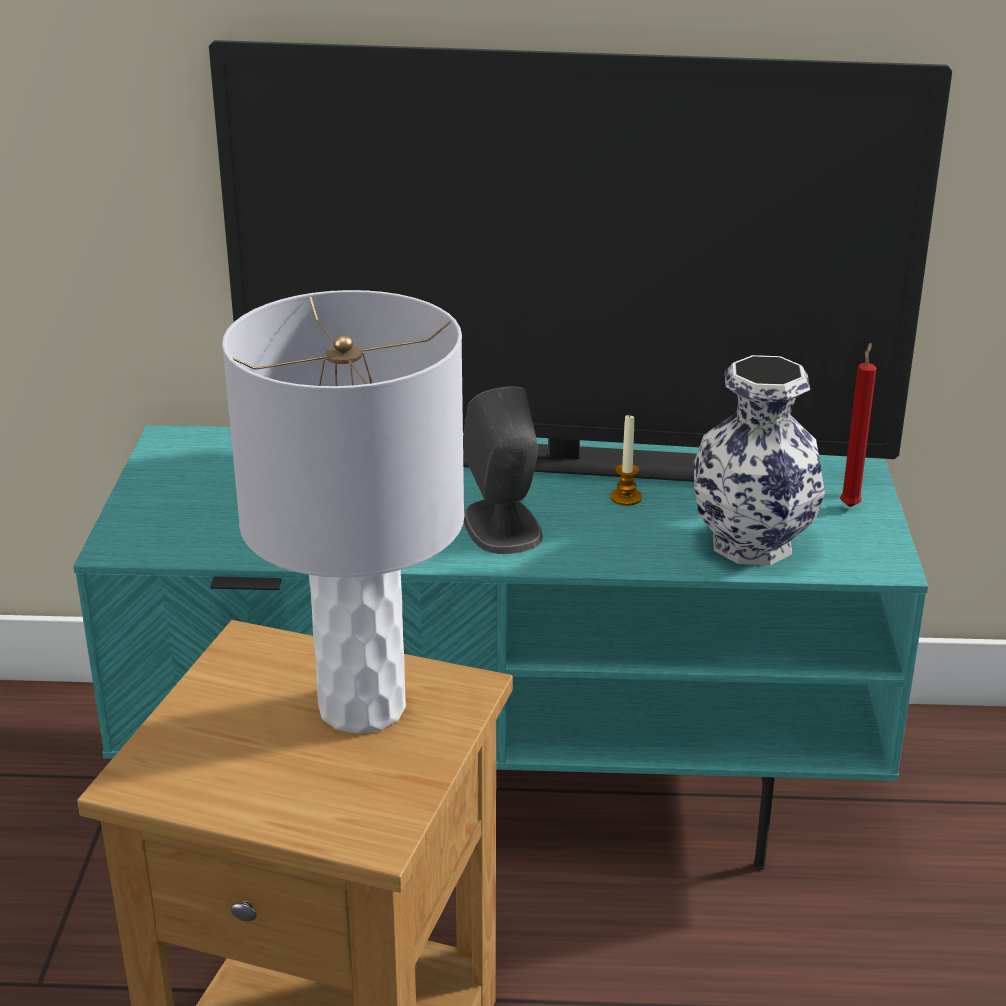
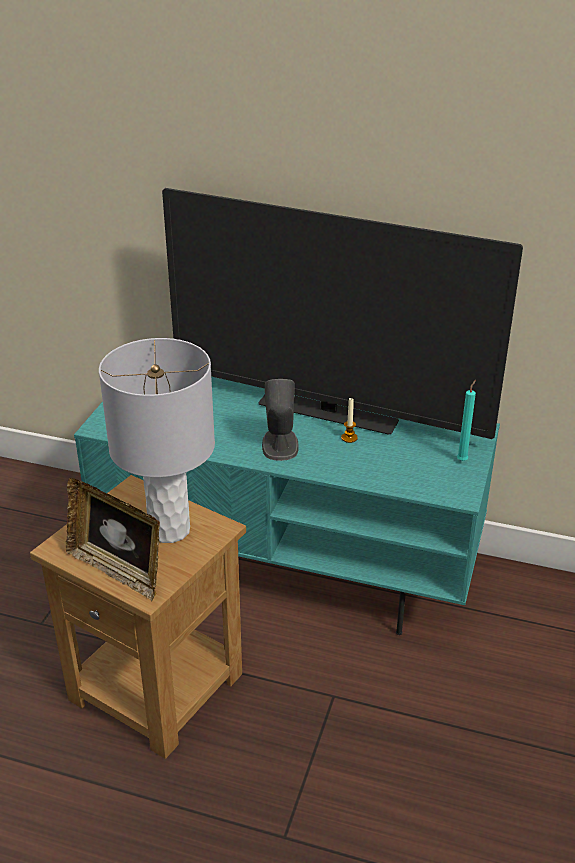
camera: 15 degrees right, 5 degrees up
vase [694,355,825,565] -> none
red candle [840,342,876,507] -> turquoise candle [457,380,476,461]
none -> picture frame [66,478,160,601]

